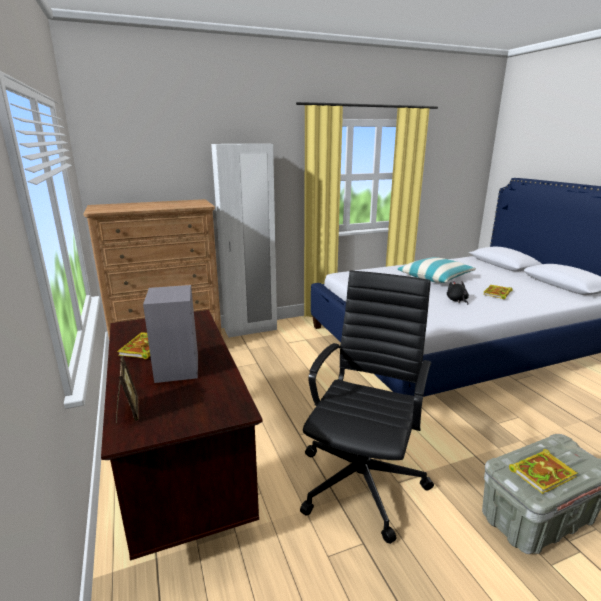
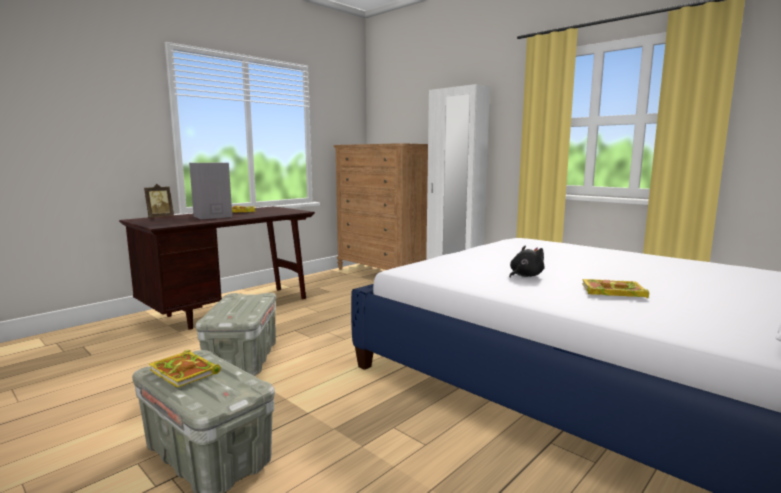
camera: 65 degrees right, 10 degrees down
black office chair [300,270,434,544] -> grey storage box [196,293,276,376]
pillow [398,257,476,283] -> none

